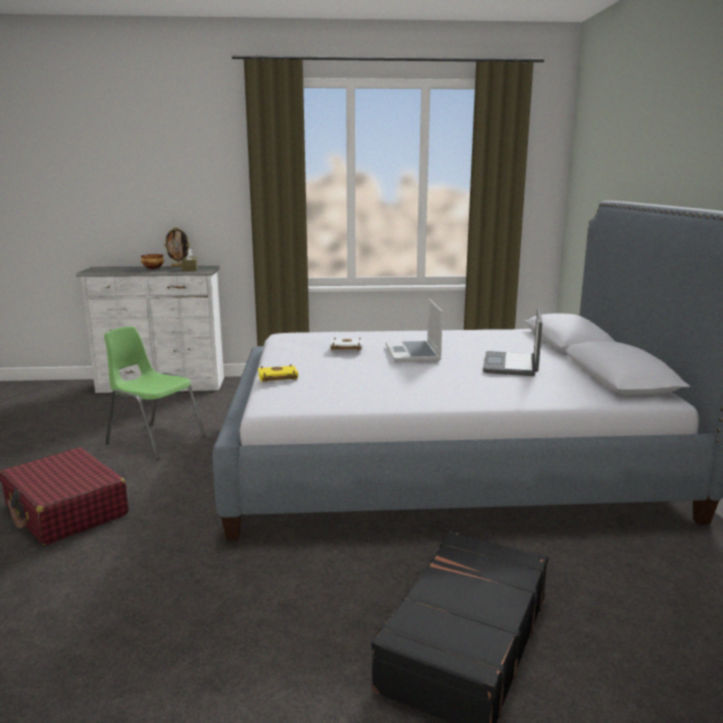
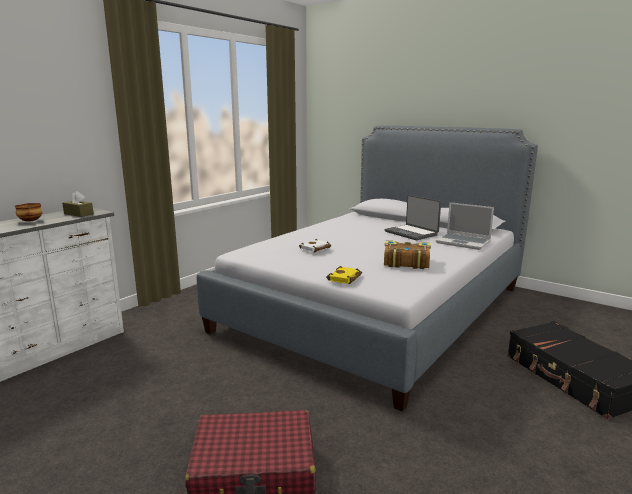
camera: 50 degrees left, 0 degrees up
green chair [104,326,205,460] -> none
picture frame [164,227,191,267] -> none
laptop [386,299,443,362] -> laptop moved to [436,202,494,250]
none -> book [384,240,431,269]

